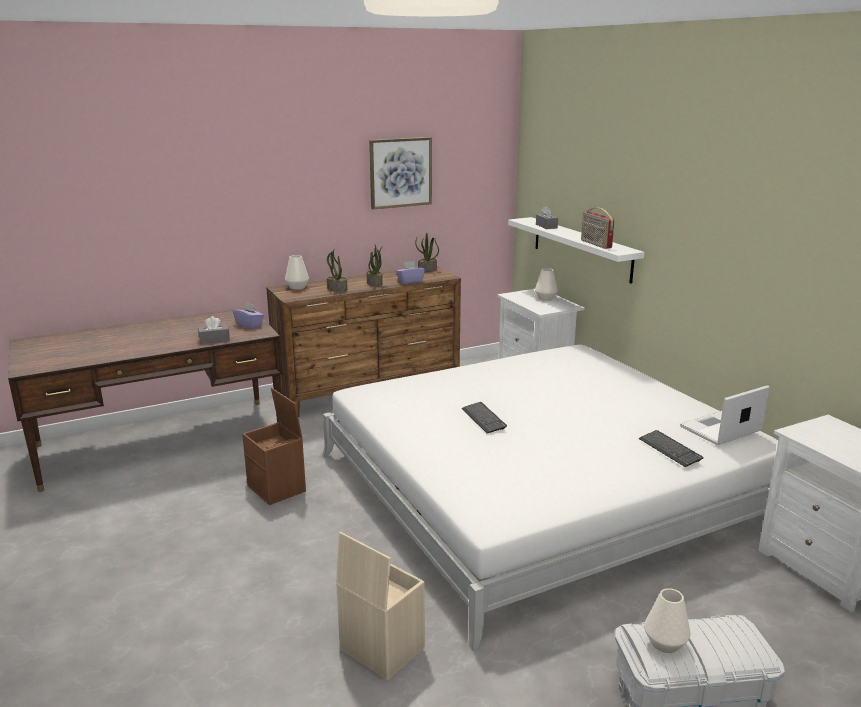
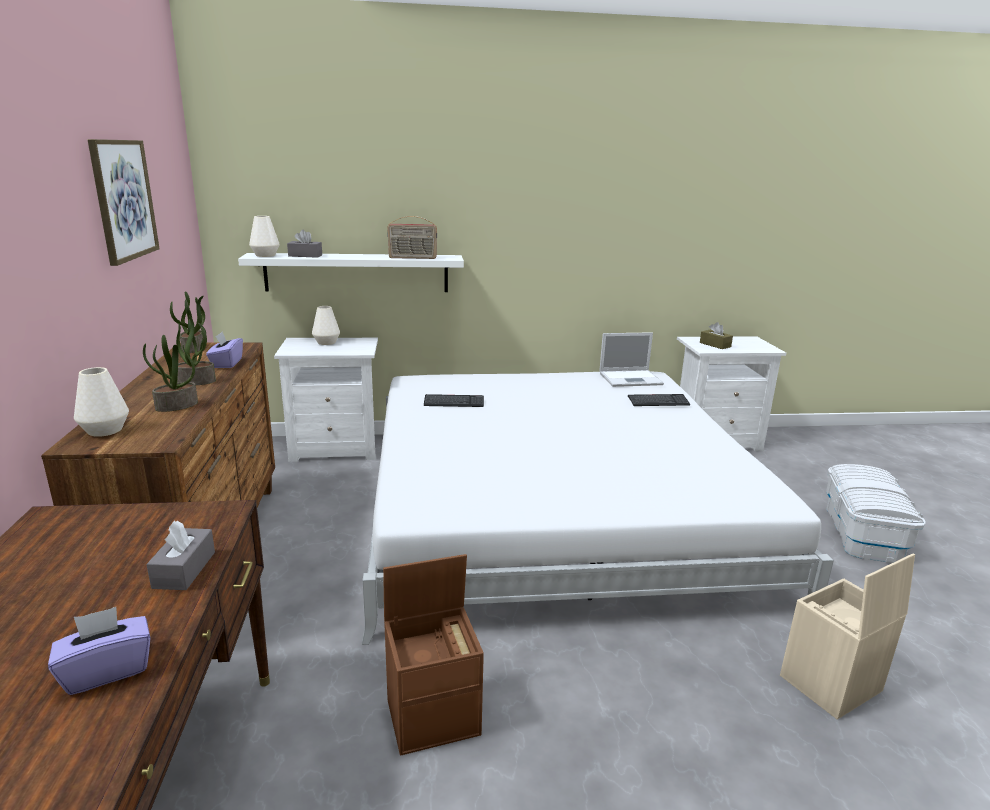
camera: 70 degrees left, 0 degrees up
purple tissue box [233,303,264,329] -> purple tissue box moved to [48,607,151,695]
keyboard [462,402,507,434] -> keyboard moved to [424,394,484,407]
white vase [644,588,691,653] -> white vase moved to [249,216,280,257]
laptop [680,385,770,445] -> laptop turned 90 degrees counterclockwise [599,332,664,387]
none -> brown tissue box [700,322,733,349]

